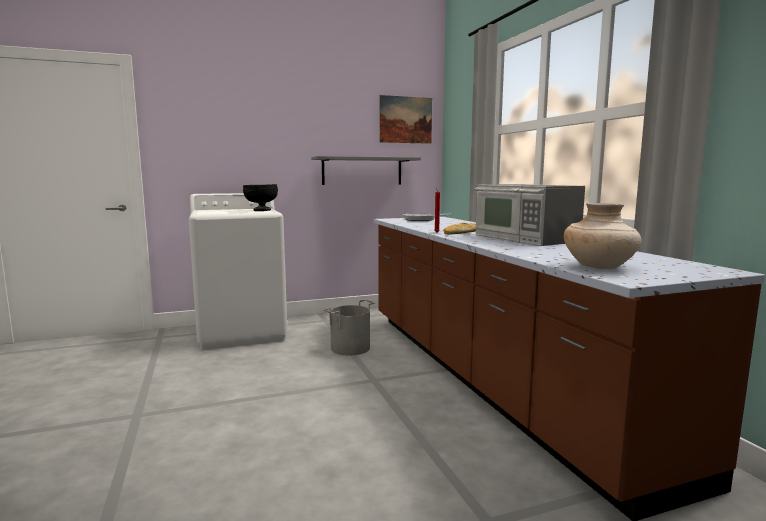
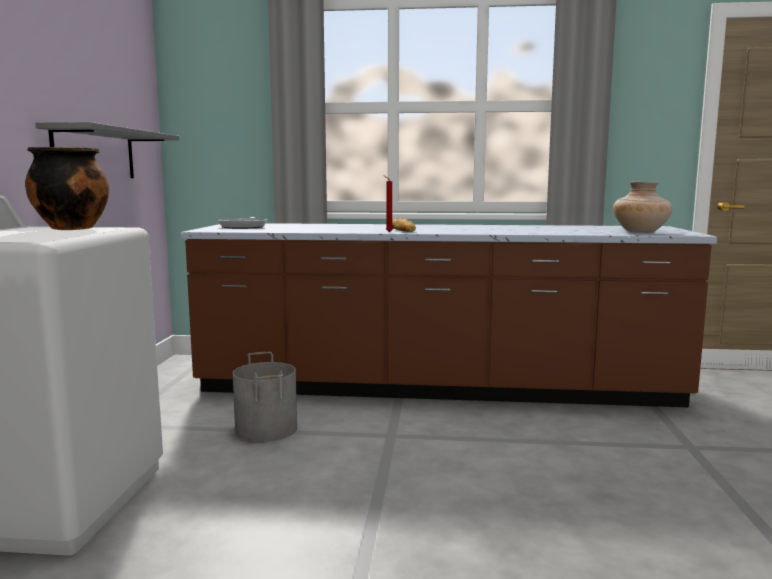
camera: 65 degrees left, 0 degrees up
black bowl [243,184,278,211] -> cooking pot [25,146,109,230]
picture [379,95,432,144] -> none
microwave [474,184,585,246] -> none

